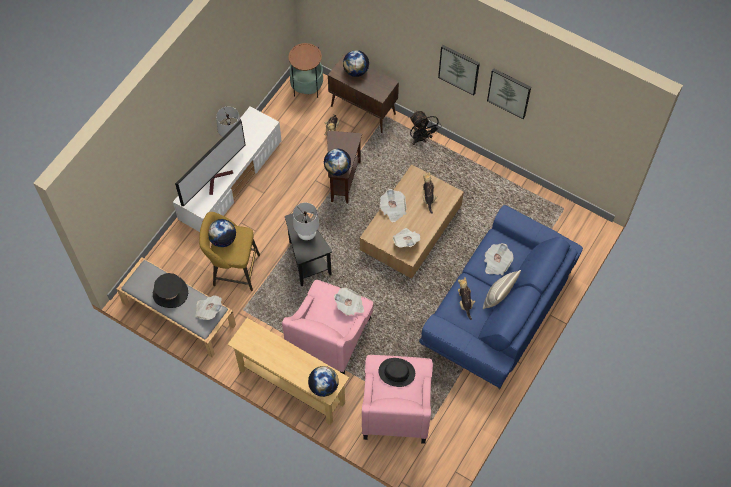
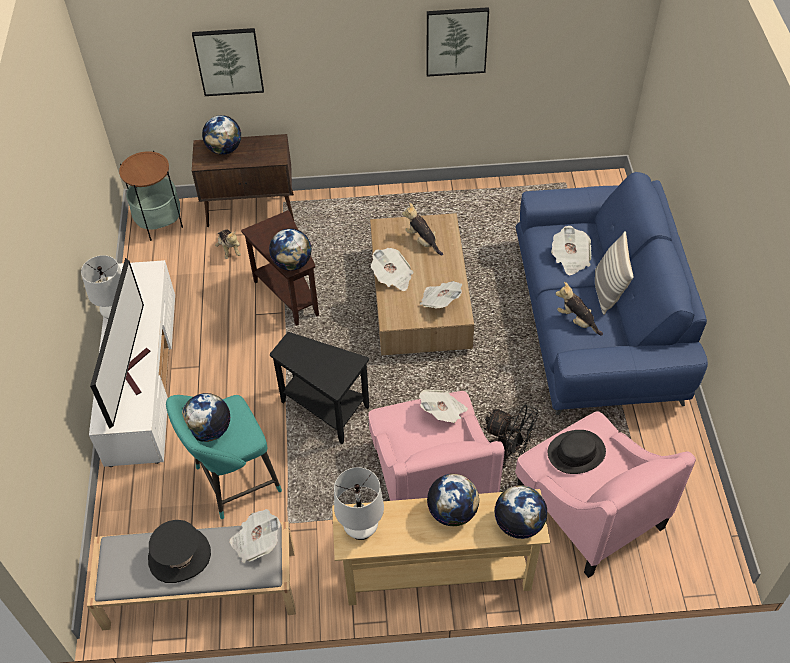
camera: 35 degrees left, 10 degrees down
yellow stool [199,212,260,291] -> turquoise stool [166,395,282,519]
white table lamp [293,203,319,241] -> white table lamp moved to [334,467,384,540]
black fan [410,110,441,145] -> black fan moved to [484,404,539,468]
picture [438,45,480,96] -> picture moved to [192,28,264,96]
none -> globe [427,474,479,526]

